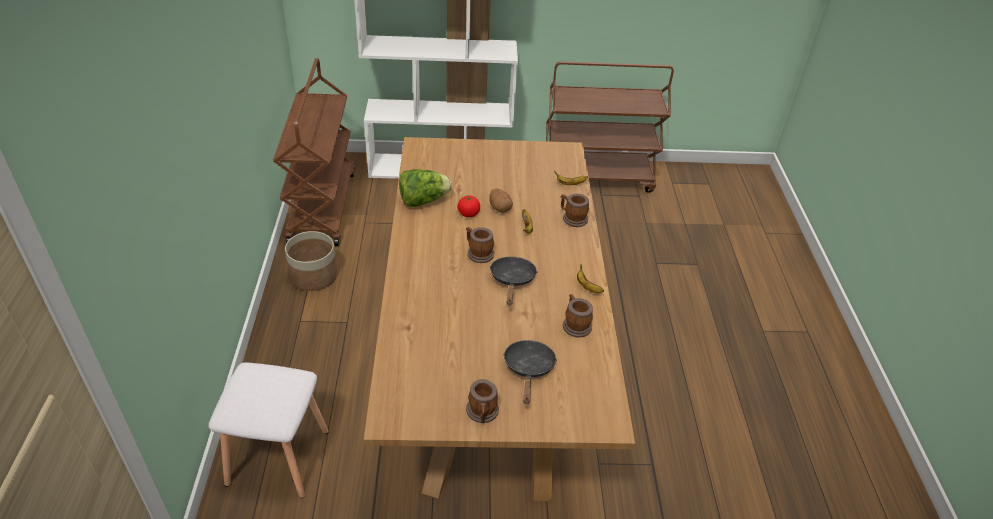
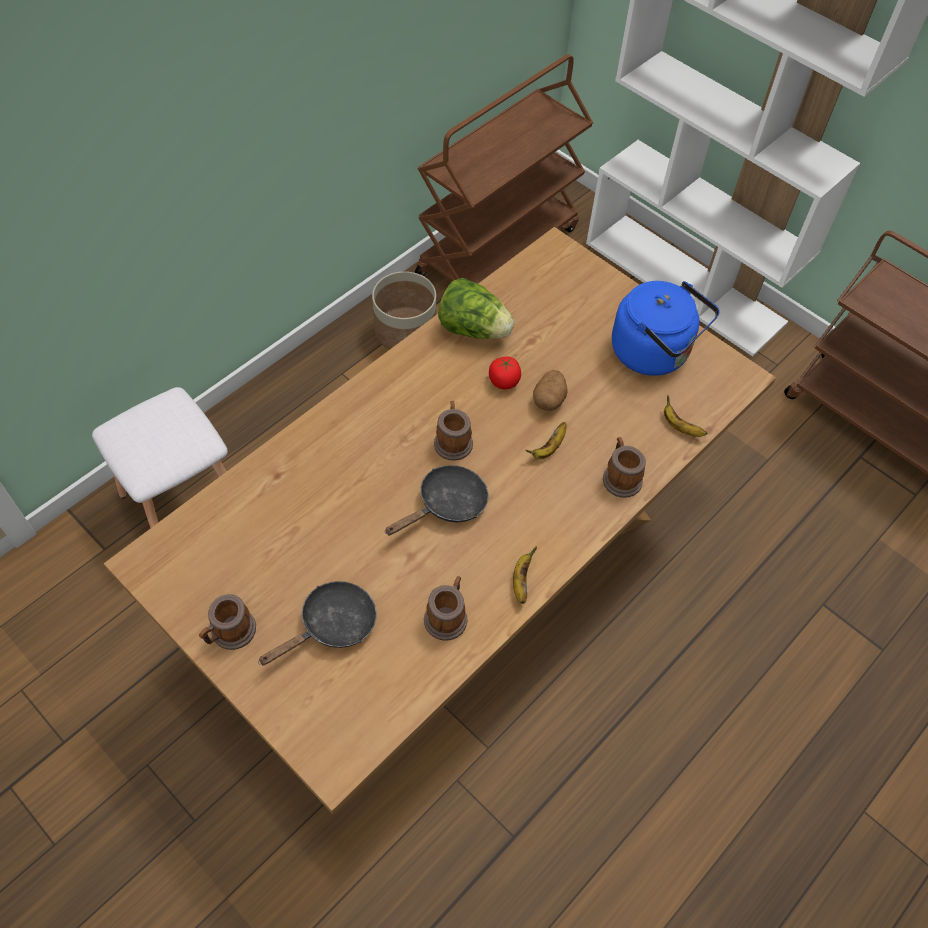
camera: 45 degrees right, 15 degrees up
none -> blue kettle [612,281,720,376]

